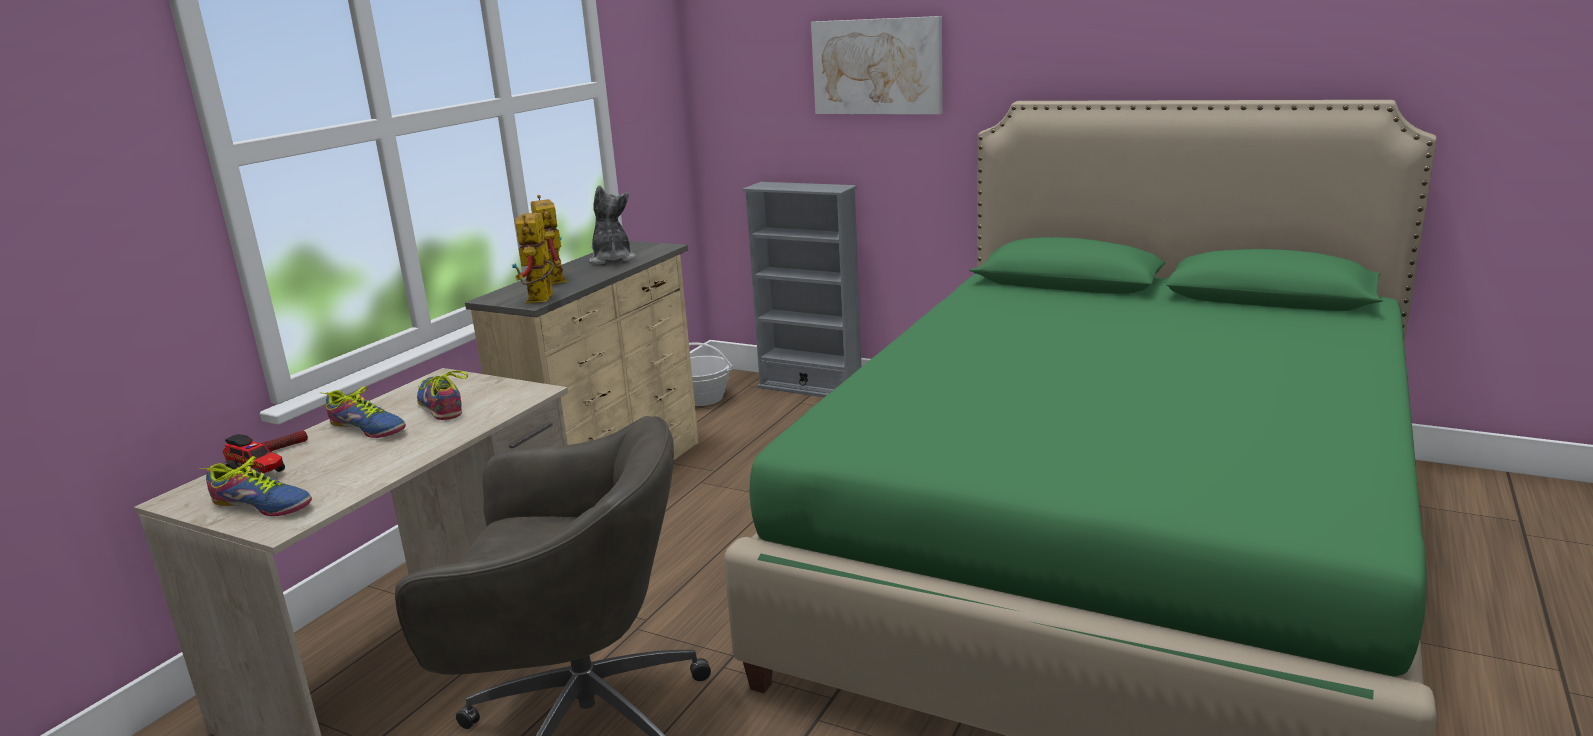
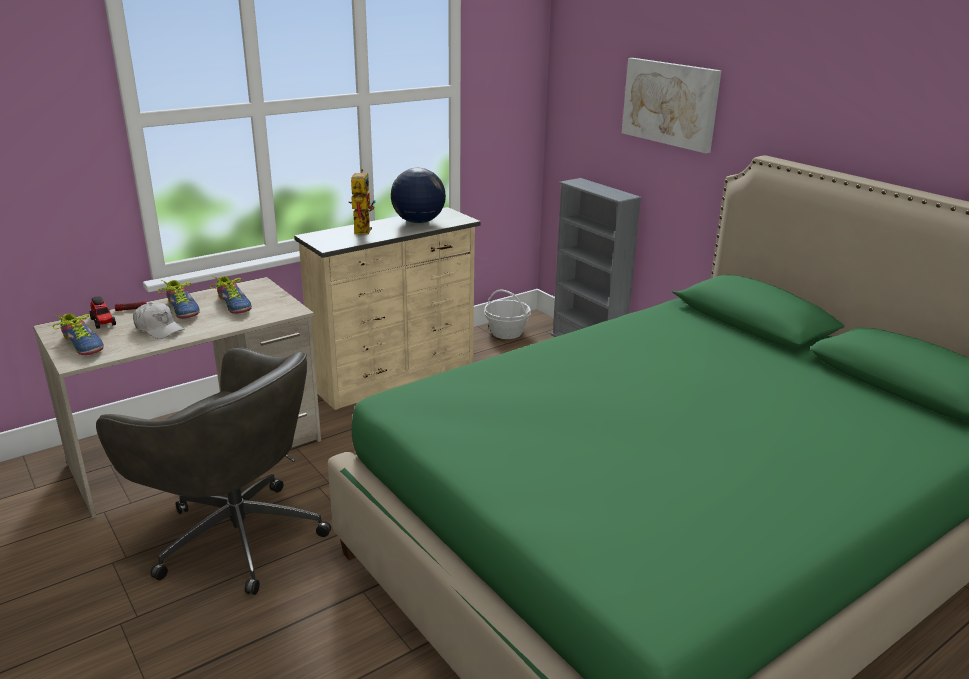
camera: 25 degrees right, 5 degrees up
shoe [417,371,468,420] -> shoe turned 150 degrees clockwise [210,276,252,314]
toy robot [512,213,554,303] -> none
plush toy [589,185,636,265] -> globe [391,168,446,223]
none -> white cap [133,302,185,339]

